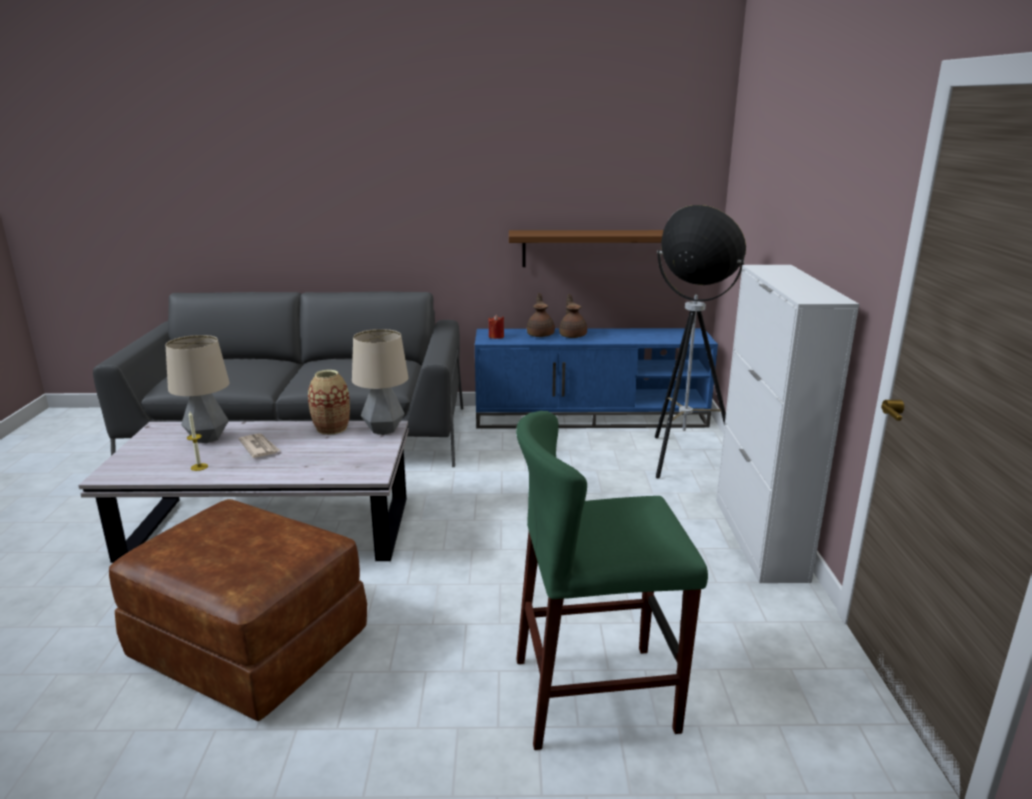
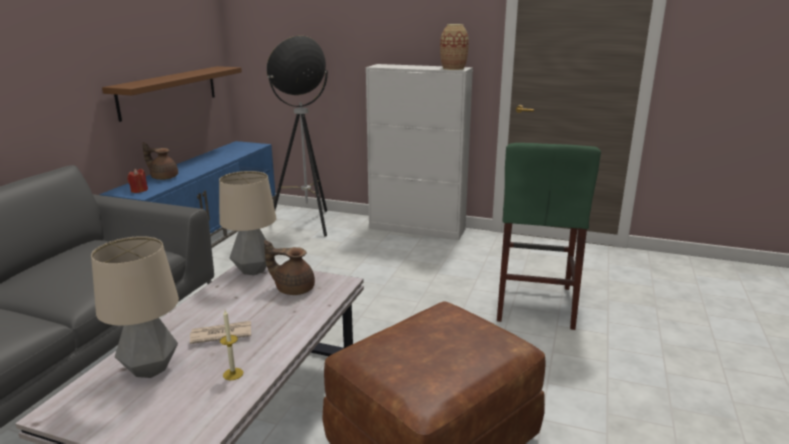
camera: 70 degrees left, 0 degrees up
vase [308,370,350,435] -> vase moved to [440,24,469,70]
brown teapot [559,294,587,338] -> brown teapot moved to [264,240,315,295]

